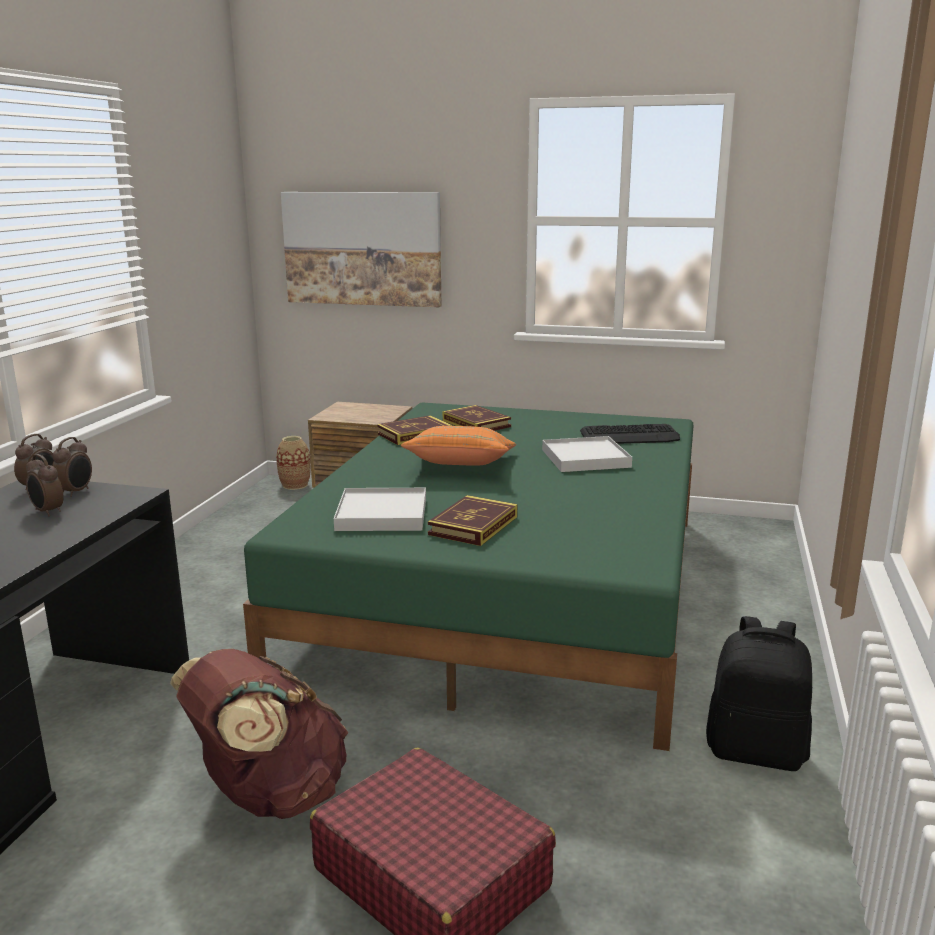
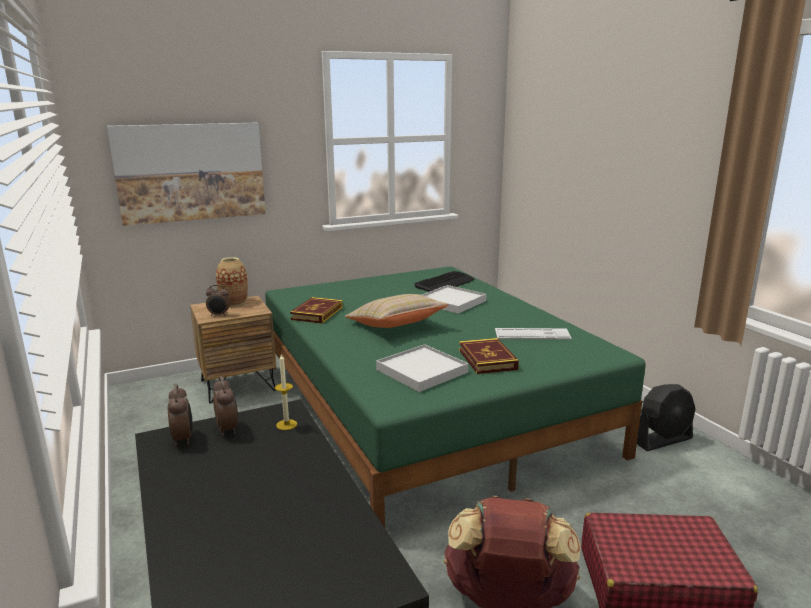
camera: 40 degrees left, 0 degrees up
alarm clock [26,454,64,516] -> alarm clock moved to [206,285,230,316]
vase [276,436,311,490] -> vase moved to [216,257,248,306]
orange pillow [401,426,516,466] -> beige pillow [345,294,449,328]
book [443,405,511,431] -> none
black backpack [706,616,812,771] -> black fan [637,384,696,451]
none -> candle [275,353,297,430]
none -> keyboard [495,328,572,340]

